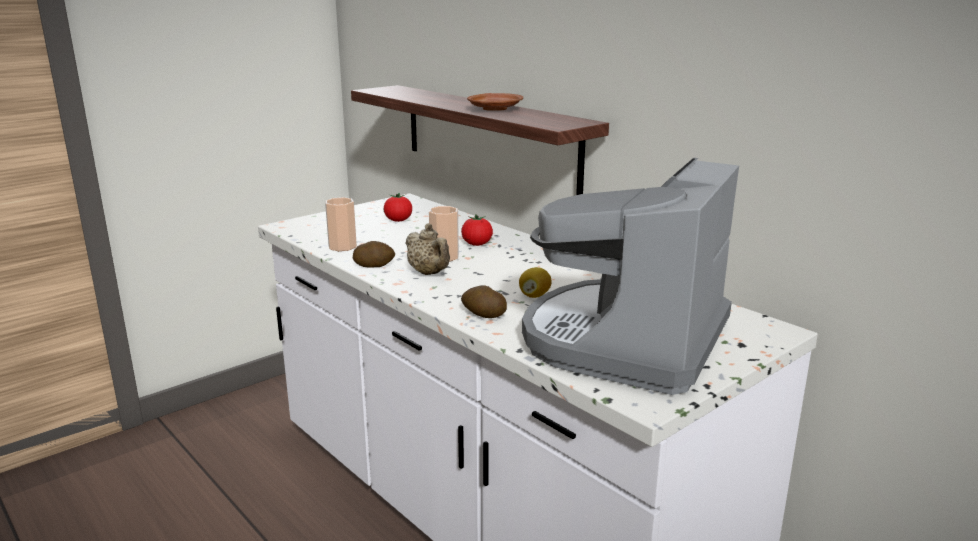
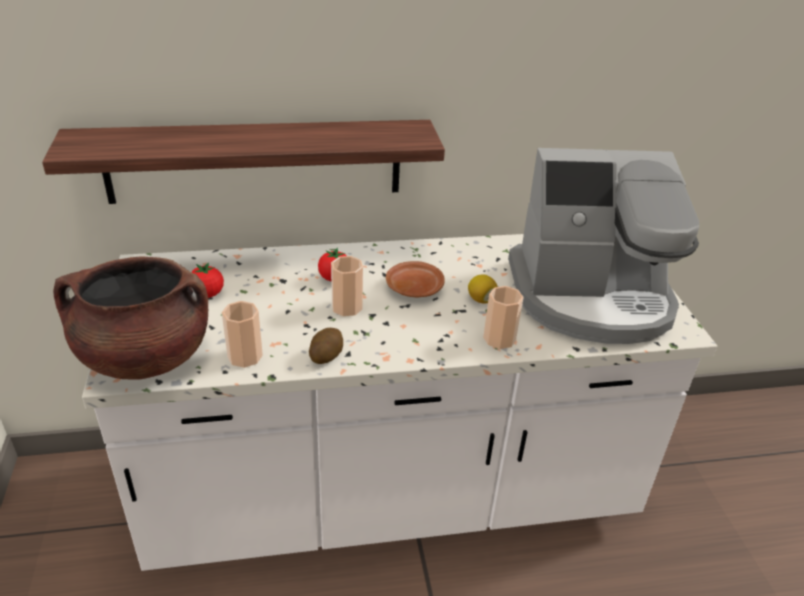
camera: 60 degrees left, 15 degrees up
beige teapot [405,223,450,275] -> none
potato [461,285,507,318] -> cup [483,286,524,349]
brown plate [467,93,523,111] -> brown plate moved to [386,261,445,297]
coffee machine [522,158,739,395] -> coffee machine turned 60 degrees counterclockwise [508,148,699,344]
none -> brown cooking pot [53,256,208,380]

